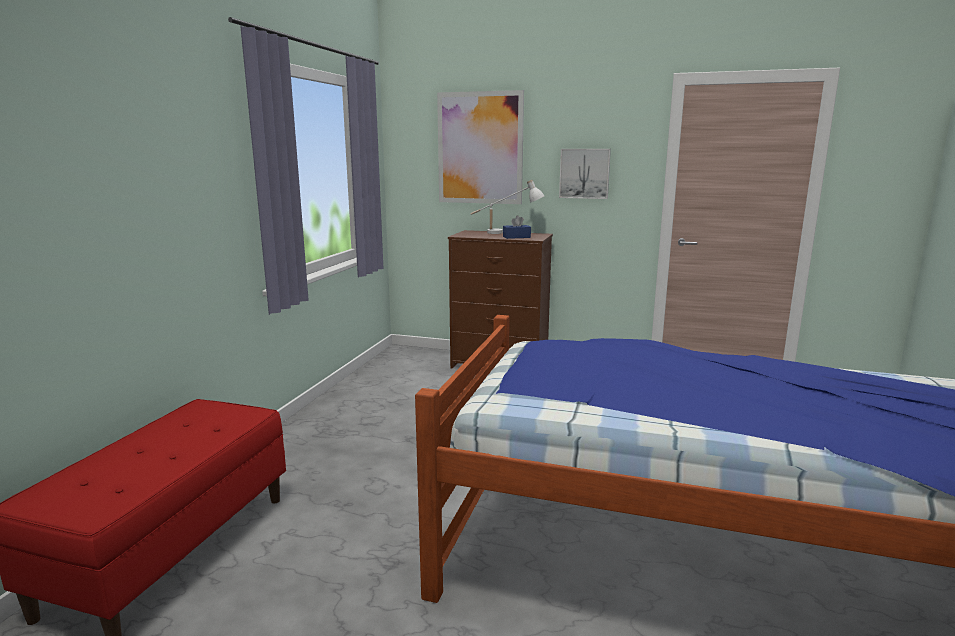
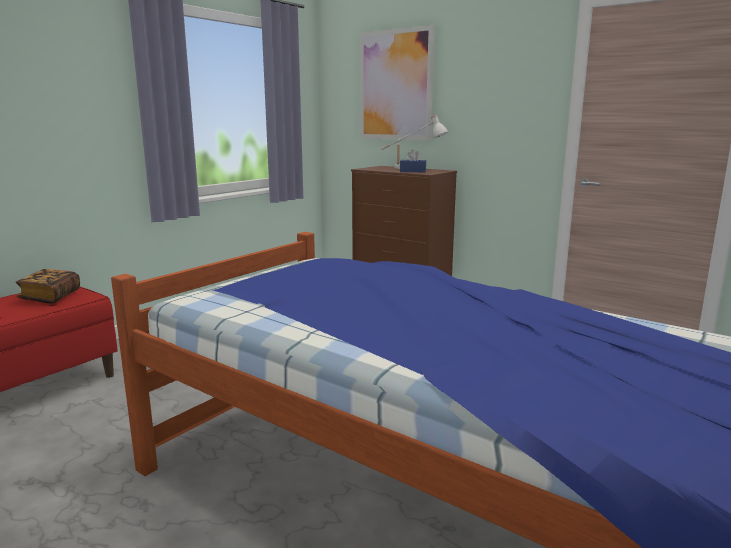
camera: 20 degrees right, 0 degrees up
picture [559,149,611,199] -> none
none -> book [16,269,80,304]

